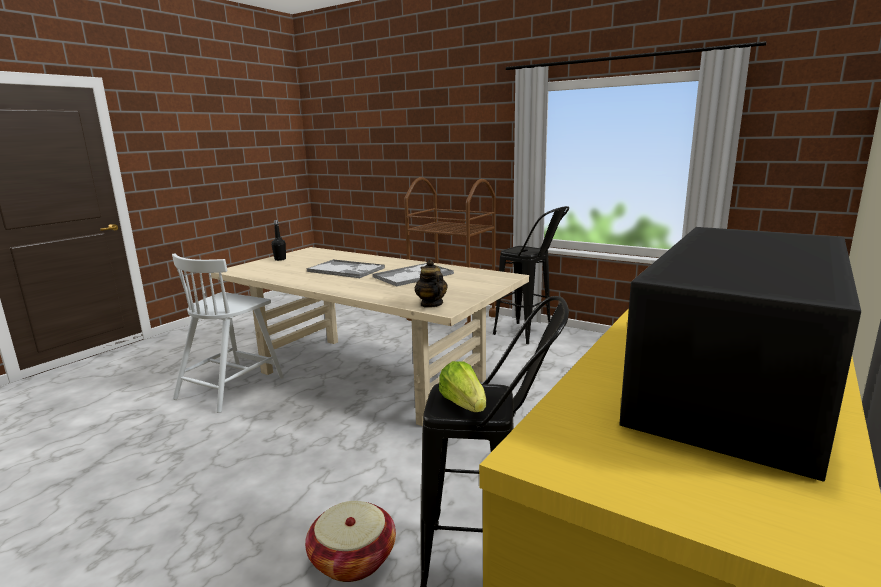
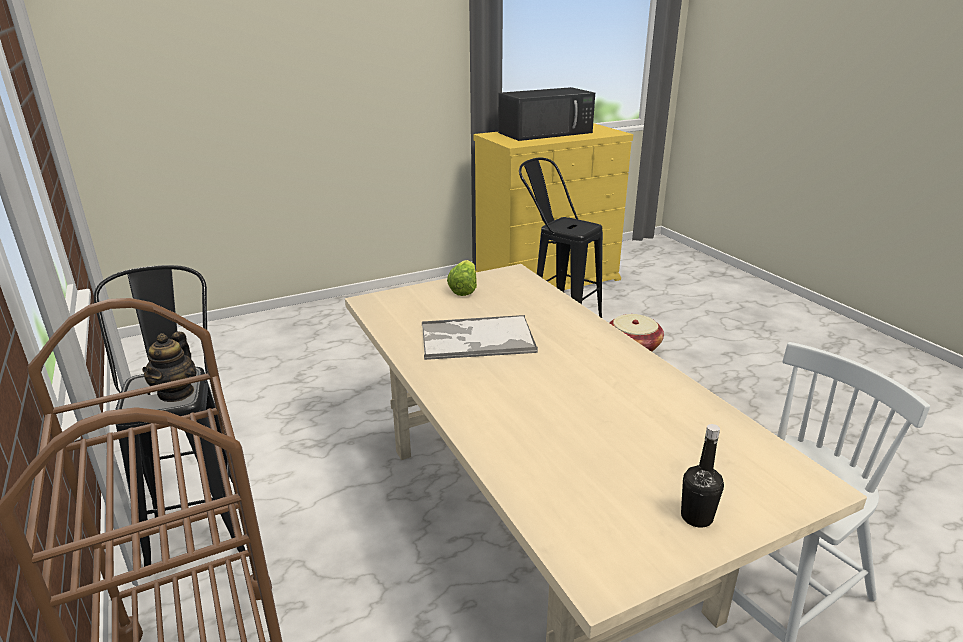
camera: 150 degrees left, 10 degrees up
tray [306,259,385,278] -> none
teapot [415,260,447,308] -> teapot moved to [142,332,197,402]
lettuce [439,361,486,412] -> lettuce moved to [447,260,477,296]

